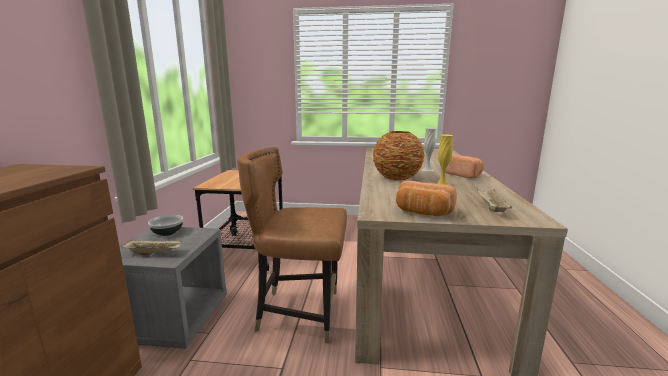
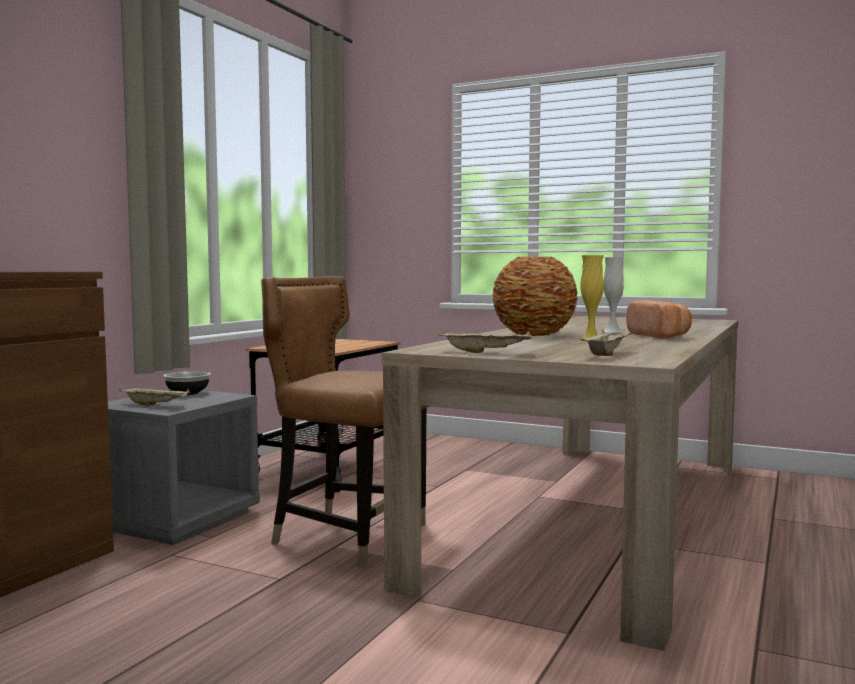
camera: 20 degrees right, 10 degrees down
bread [396,181,457,216] -> beige tray [437,331,532,353]

